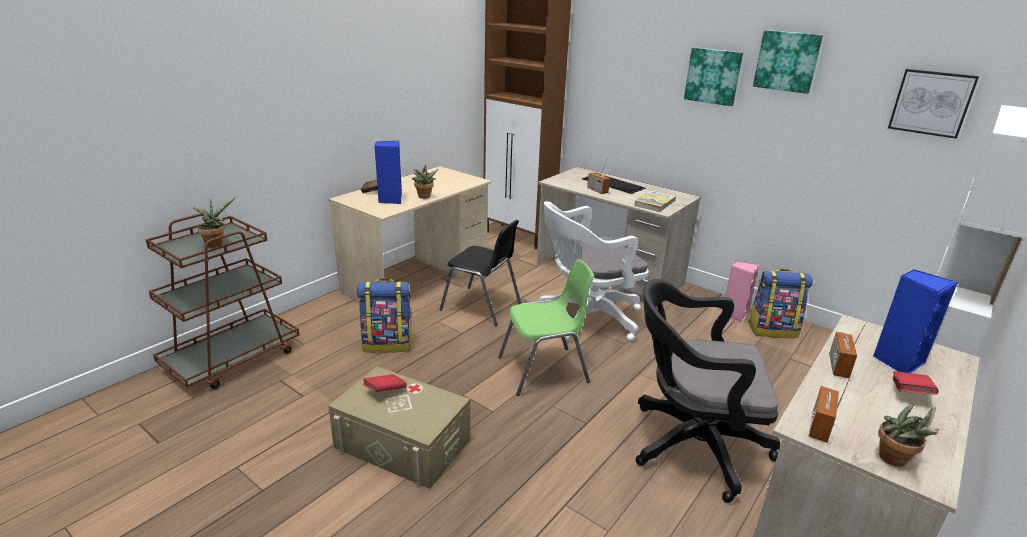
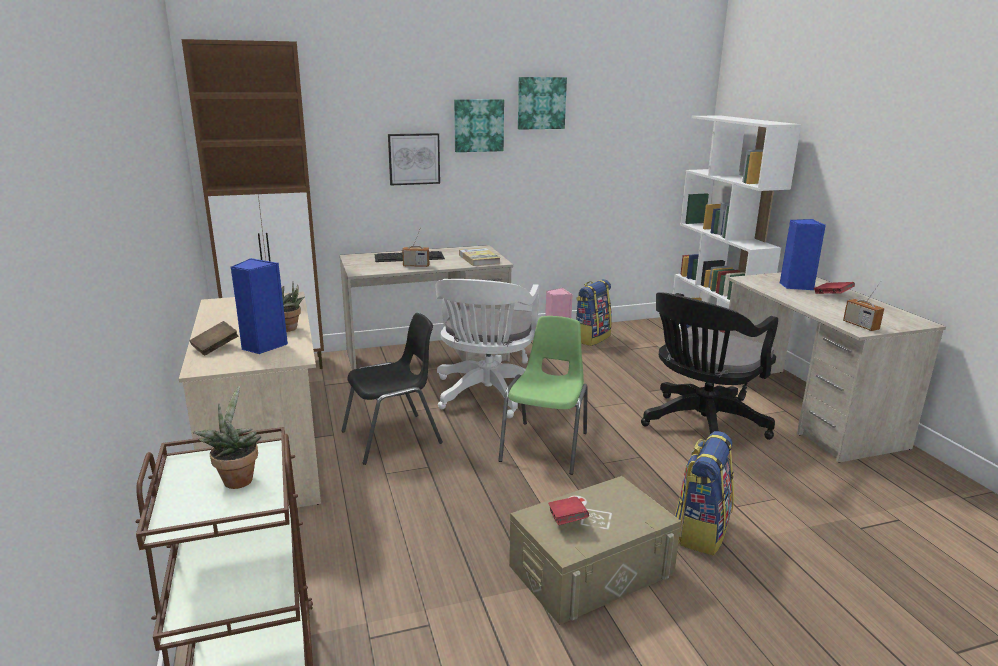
camera: 55 degrees left, 5 degrees down
backpack [357,278,413,353] -> backpack moved to [675,431,734,555]
radio [829,321,867,378] -> none
potted plant [878,404,939,467] -> none
picture [888,69,979,139] -> picture moved to [388,133,440,185]

